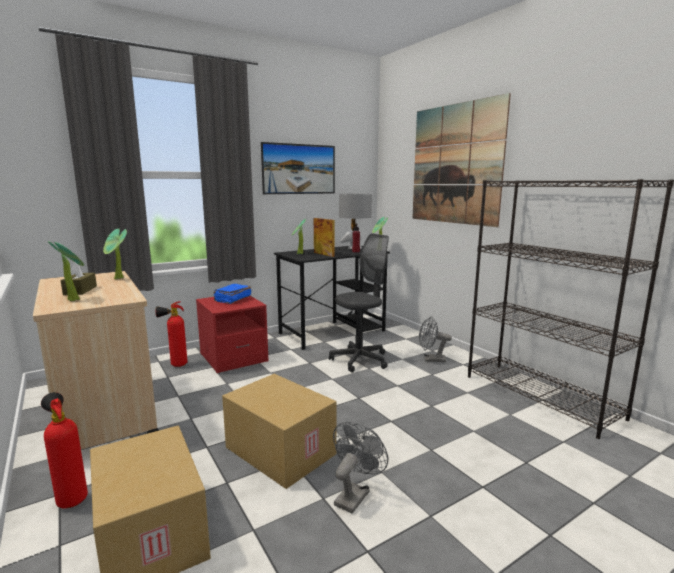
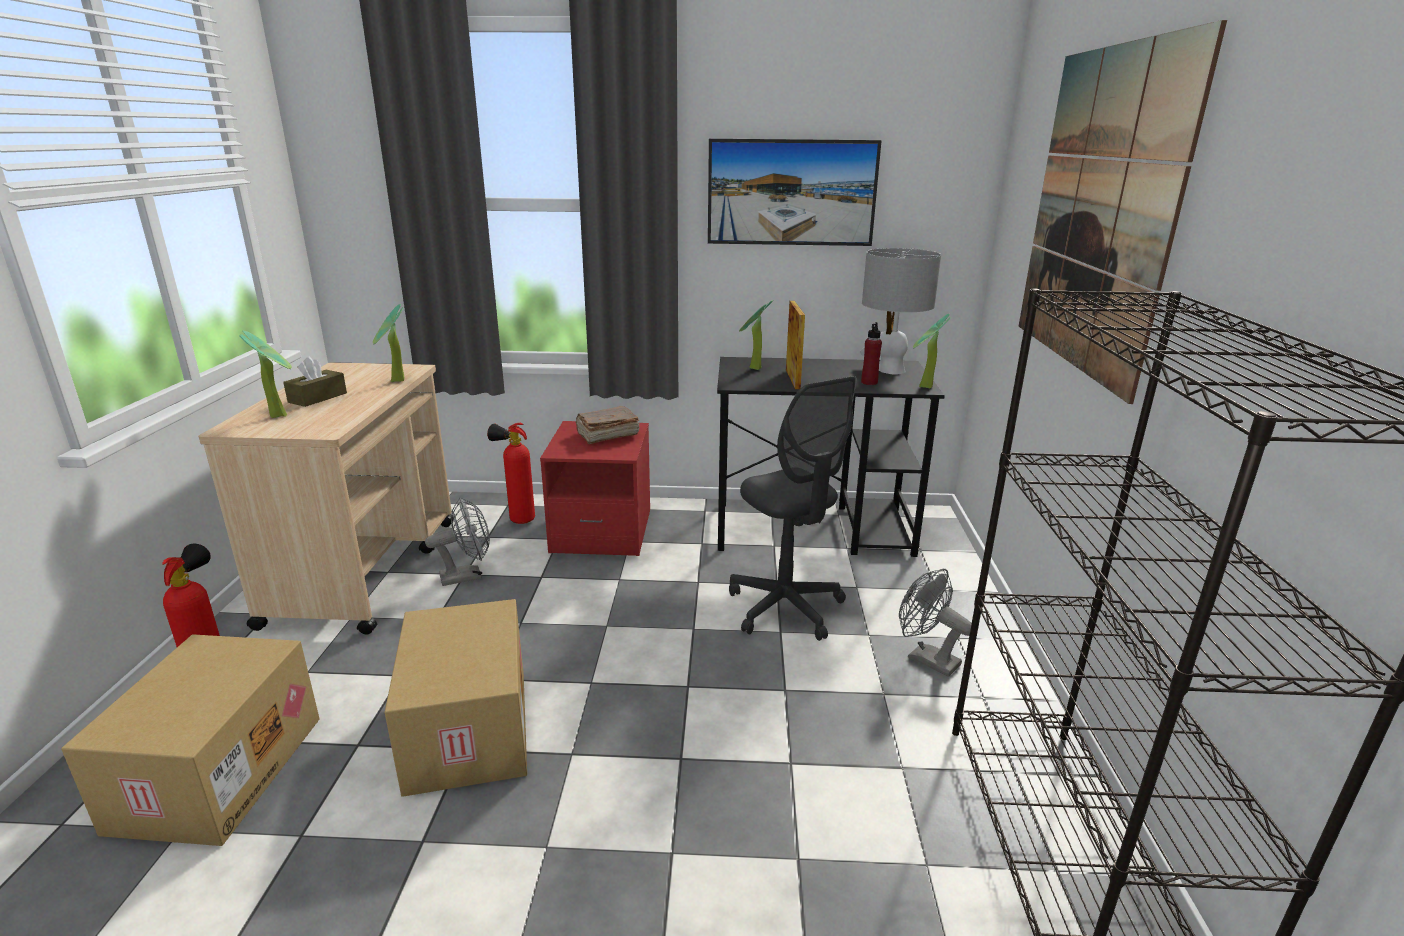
camera: 35 degrees right, 10 degrees up
blue book [214,284,252,304] -> brown book [575,406,639,444]
grey office chair [329,233,389,373] -> grey office chair turned 60 degrees clockwise [729,376,857,641]
grey fan [333,422,388,514] -> grey fan moved to [425,497,490,586]

